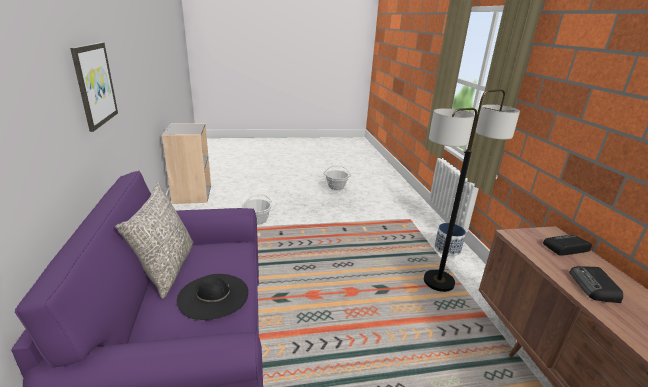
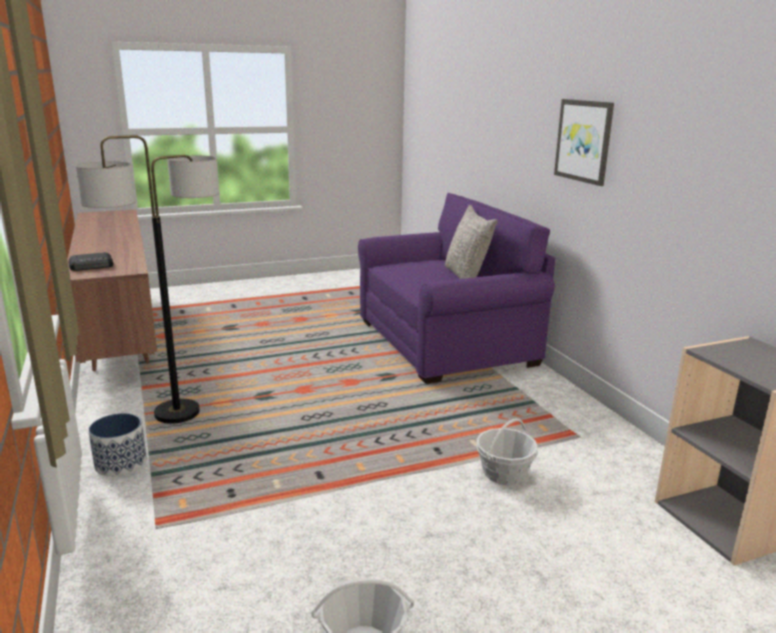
camera: 170 degrees right, 5 degrees down
black hat [177,274,248,320] -> none
radio [570,266,623,303] -> none

